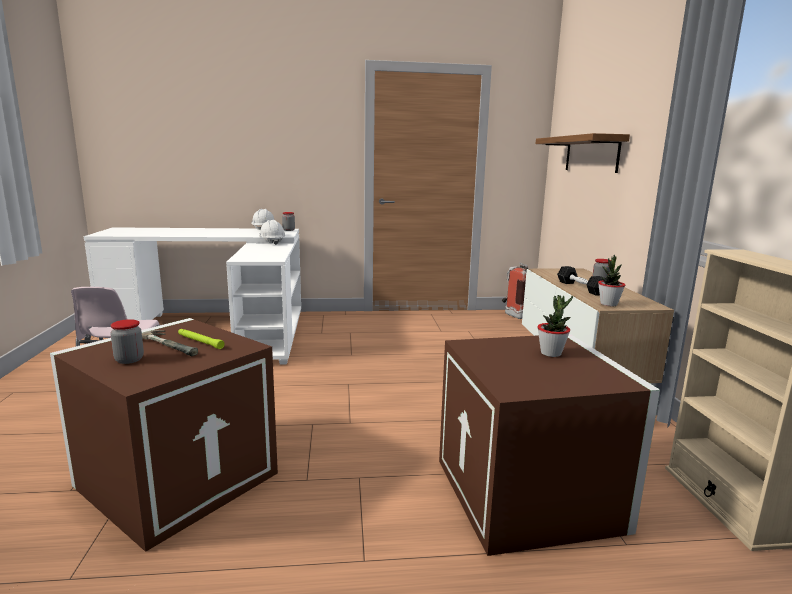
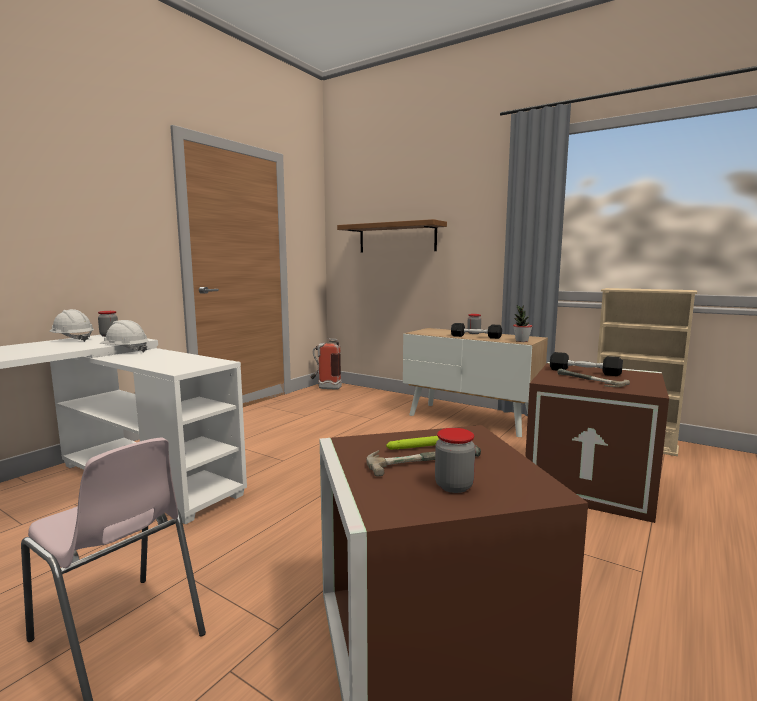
camera: 50 degrees left, 5 degrees down
potted plant [537,295,573,357] -> black dumbbell [550,352,623,376]
none -> hammer [557,369,630,387]

